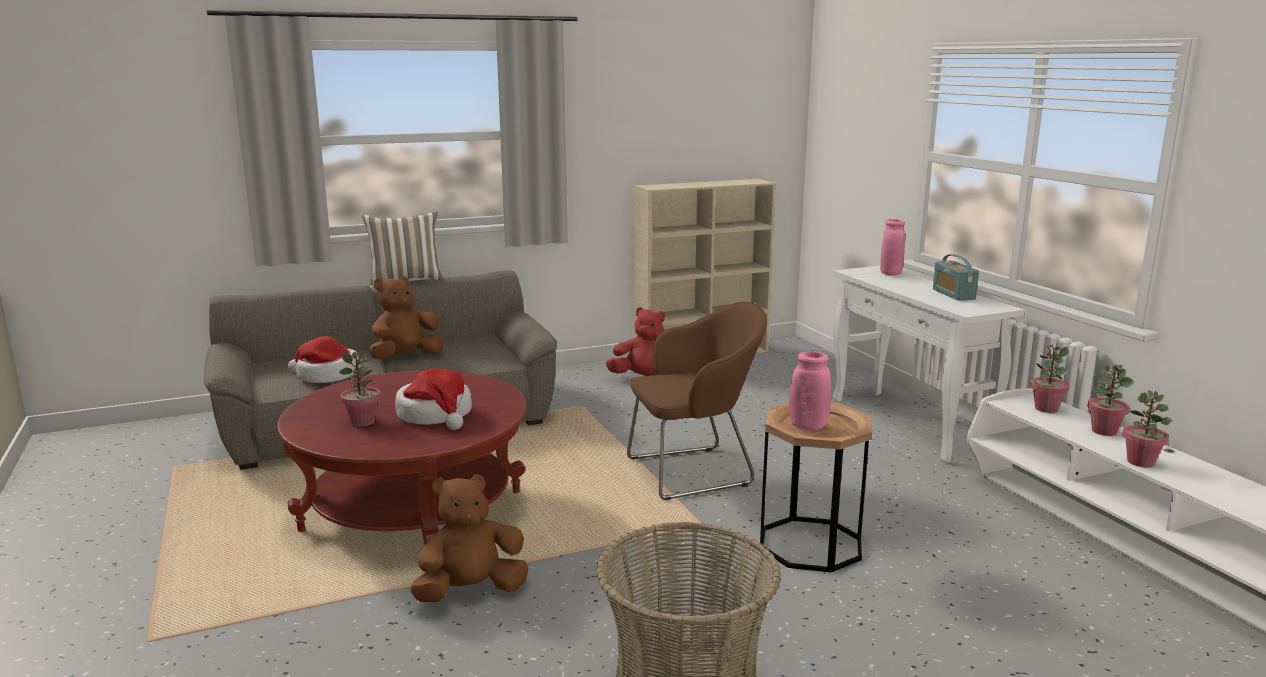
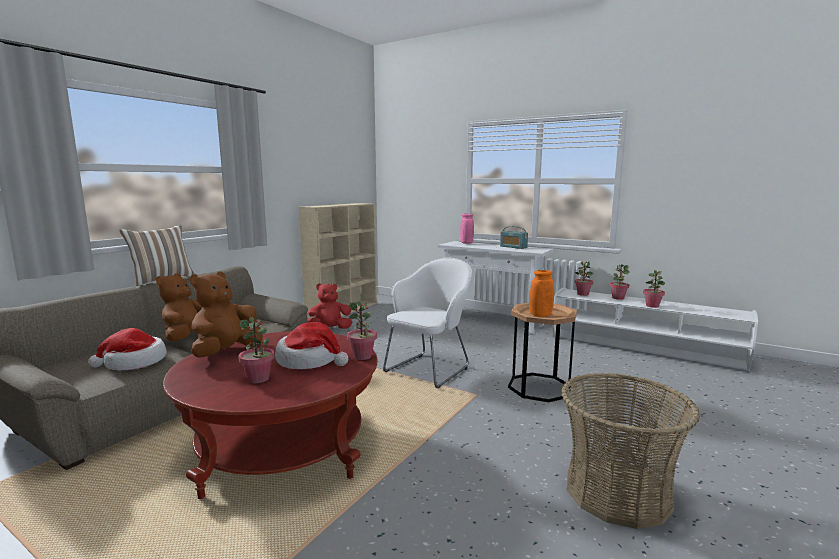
camera: 35 degrees left, 5 degrees down
brown plush toy [410,474,529,602] -> brown plush toy moved to [190,272,263,358]
brown armchair [627,302,767,500] -> white armchair [383,257,472,388]
pink vase [789,352,831,430] -> orange vase [529,270,554,317]
none -> potted plant [347,301,377,360]

